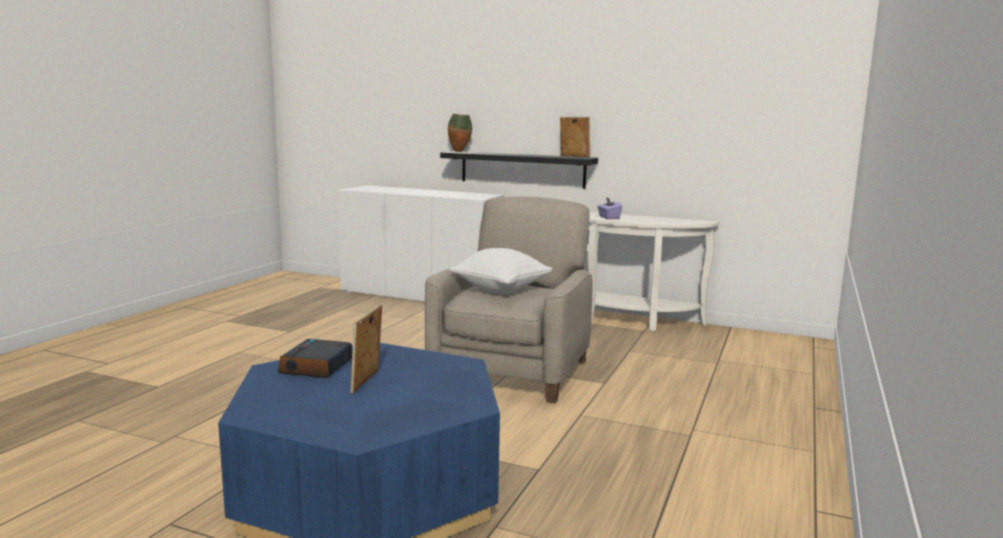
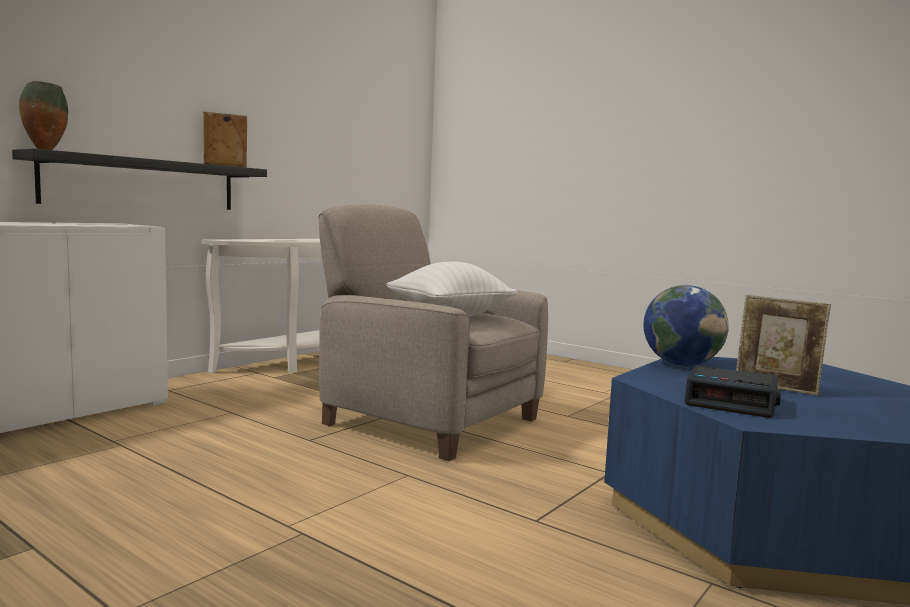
camera: 75 degrees left, 5 degrees down
purple tissue box [597,197,622,219] -> none
none -> globe [643,285,729,366]

